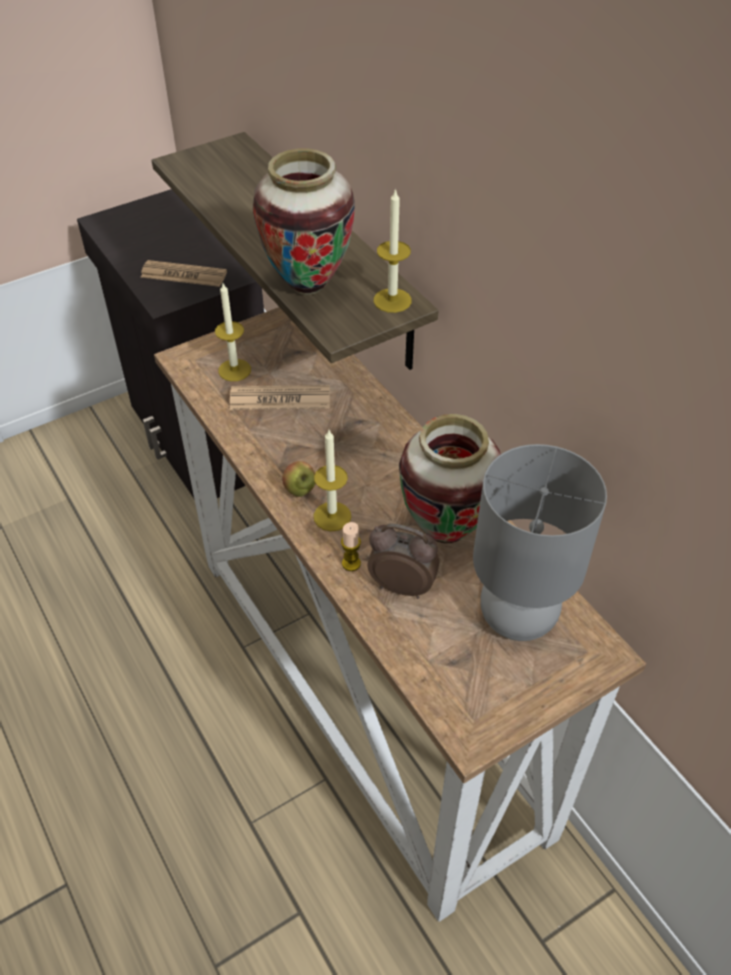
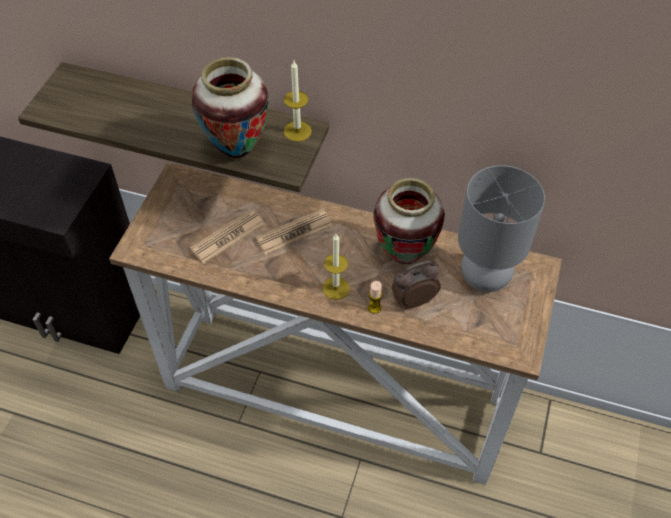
camera: 40 degrees left, 5 degrees up
newspaper [141,260,227,287] -> newspaper moved to [255,209,333,255]
candle [215,283,251,381] -> none
apple [282,461,316,497] -> none

